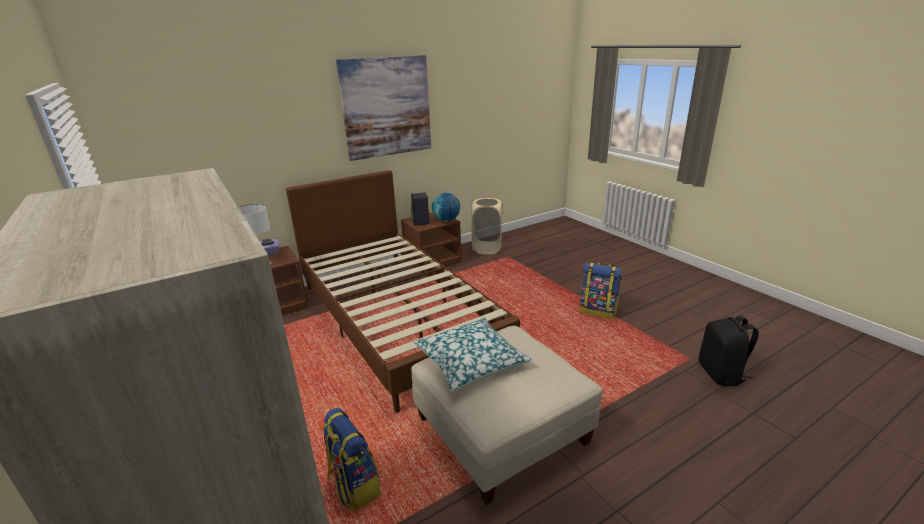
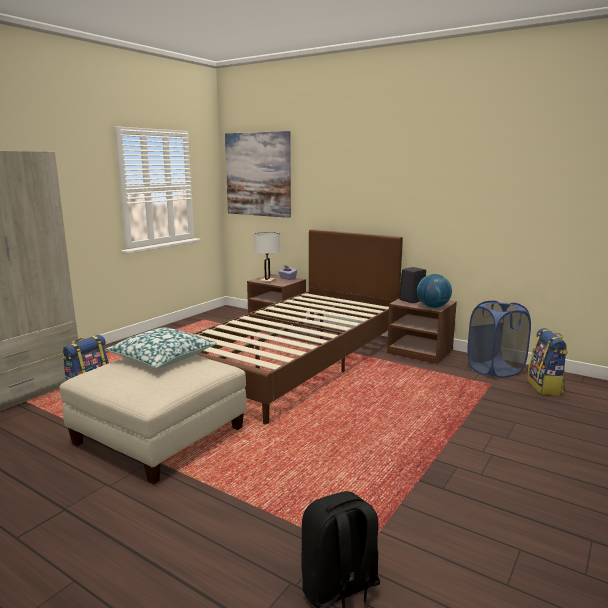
camera: 65 degrees right, 10 degrees down
picture [336,55,431,161] -> picture moved to [225,131,291,218]
beige laundry basket [471,196,503,255] -> blue laundry basket [467,300,531,378]
backpack [579,262,622,319] -> backpack moved to [527,328,568,395]

